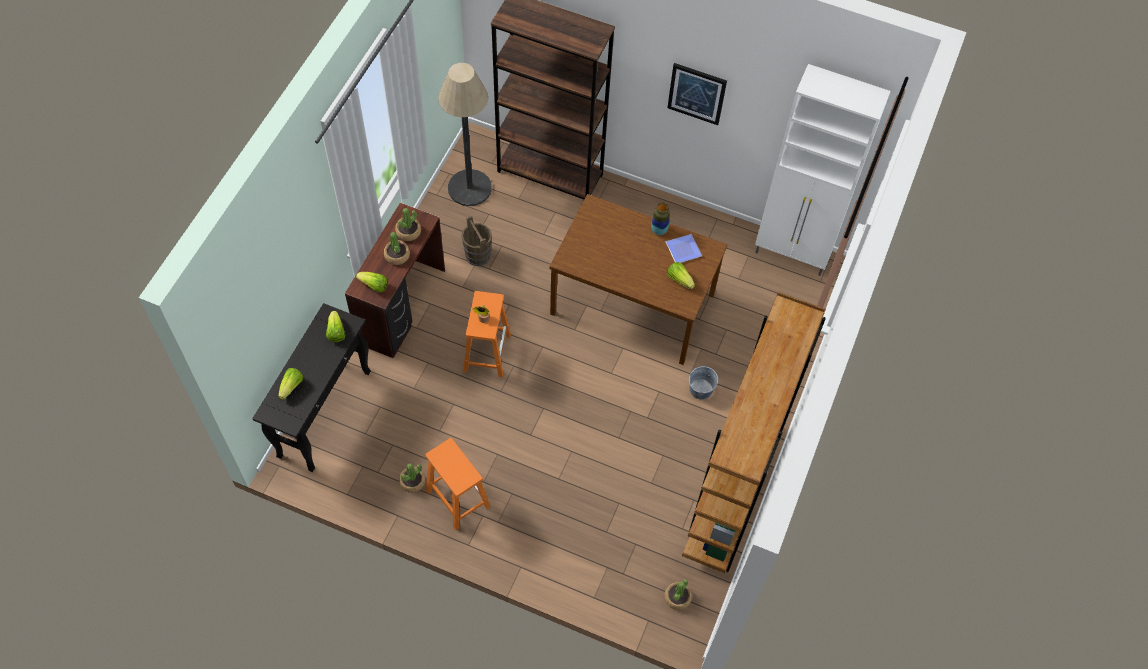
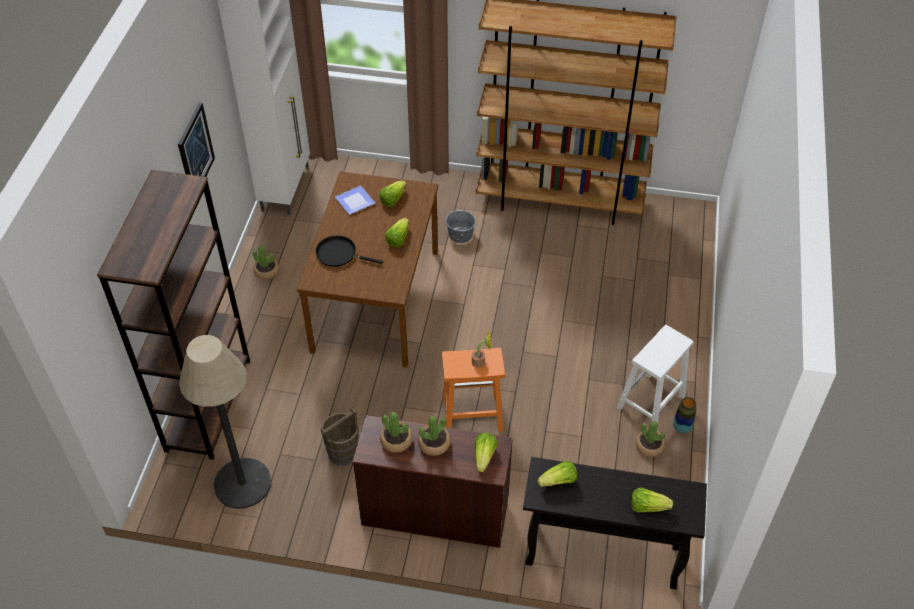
camera: 100 degrees left, 10 degrees down
orange stool [425,438,491,530] -> white stool [617,325,694,424]
vase [651,203,670,235] -> vase moved to [673,397,696,433]
potted plant [664,579,692,610] -> potted plant moved to [253,245,279,280]
none -> black frying pan [315,235,383,267]
none -> lettuce [385,218,409,247]

